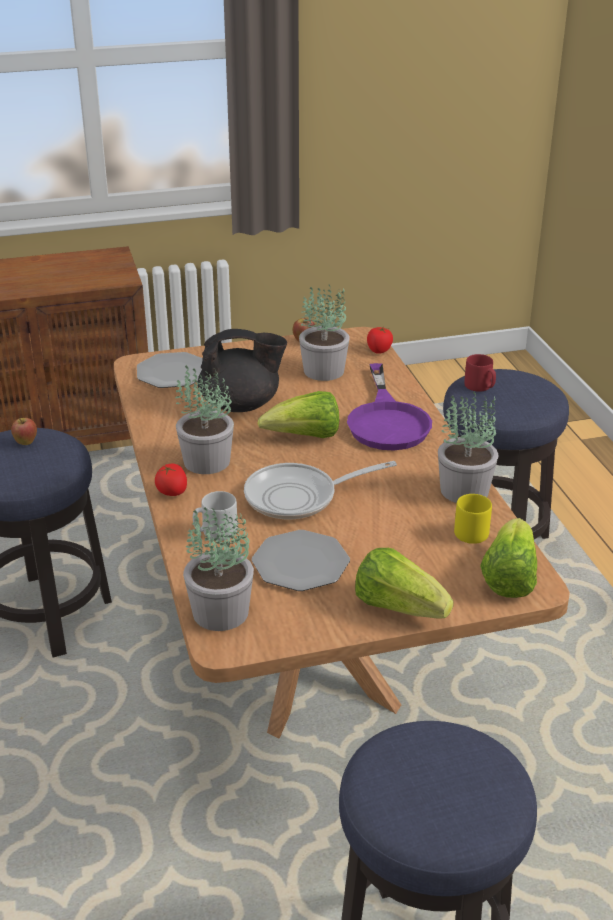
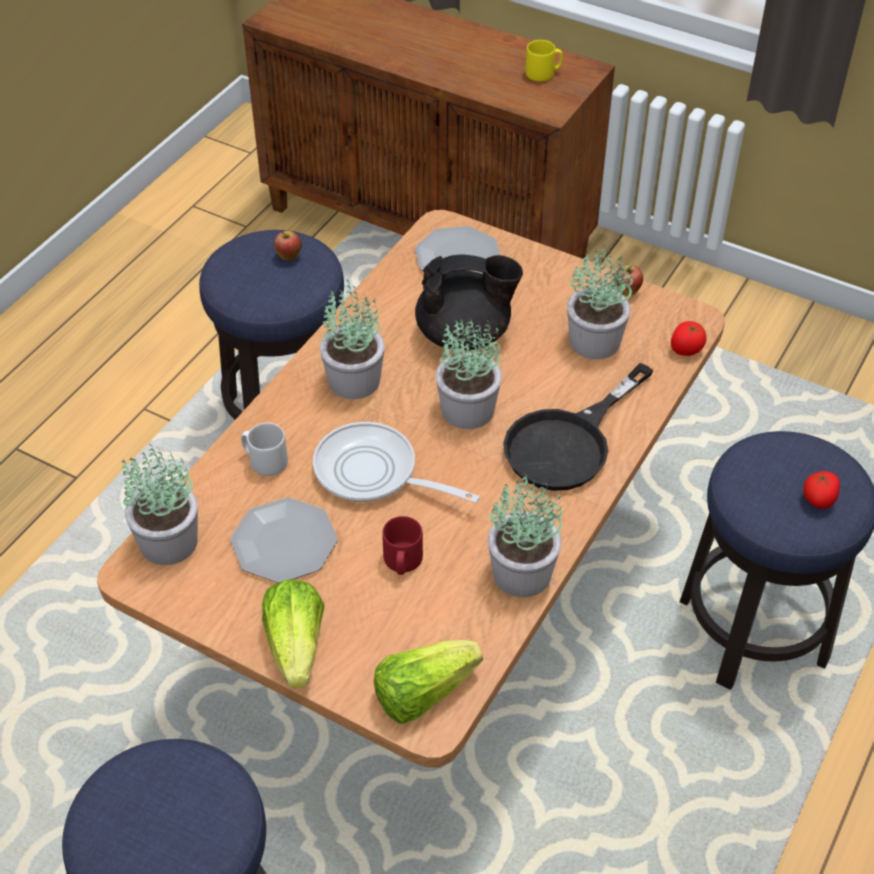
camera: 45 degrees right, 15 degrees up
tomato [155,464,187,496] -> tomato moved to [803,471,840,509]
black teapot [198,329,287,412] -> black teapot turned 45 degrees counterclockwise [415,254,523,351]
lettuce [257,391,339,438] -> potted plant [436,318,502,429]
purple frying pan [347,363,432,450] -> black frying pan [503,363,654,491]
yellow mug [454,494,492,544] -> yellow mug moved to [526,40,563,82]
red mug [464,354,496,392] -> red mug moved to [382,516,423,575]

